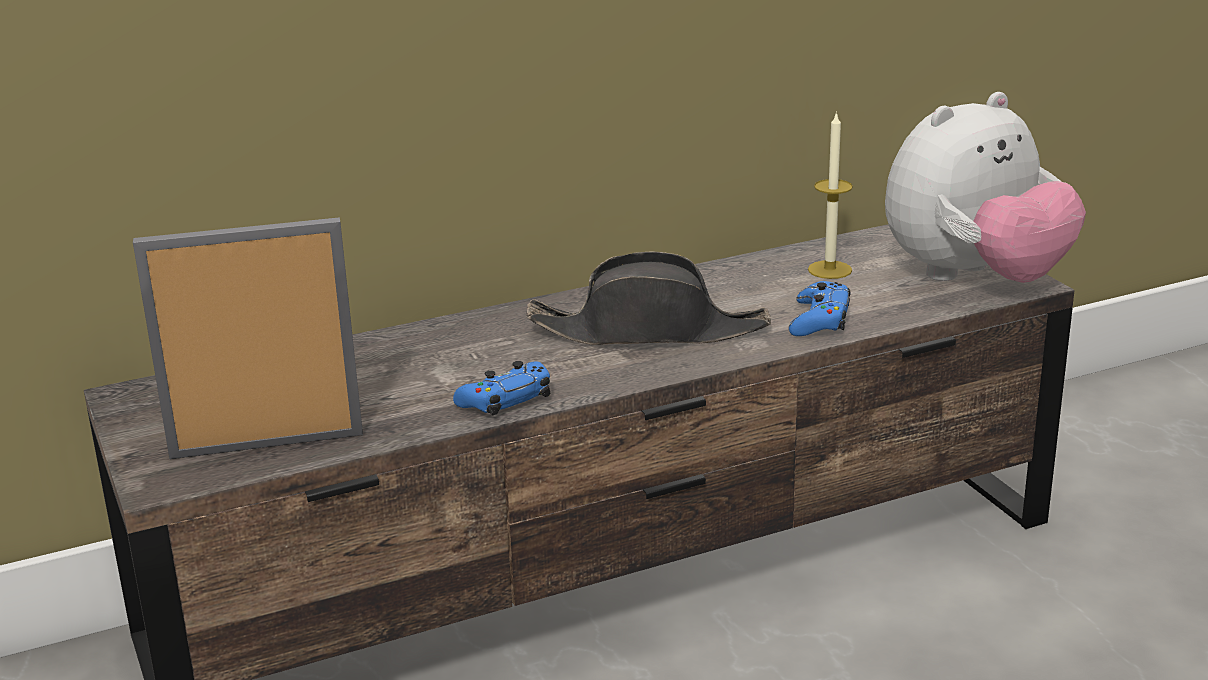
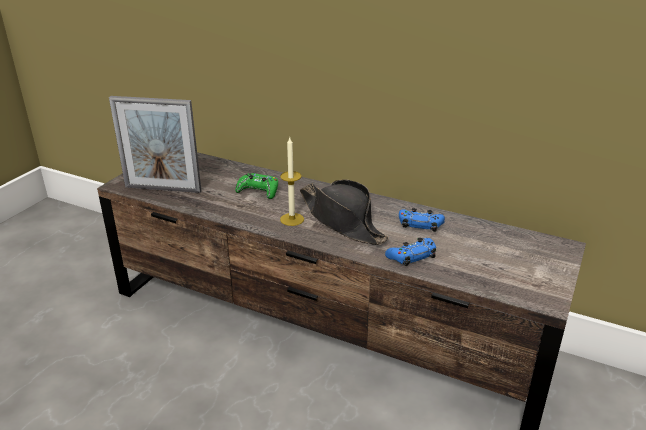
camera: 50 degrees right, 5 degrees up
picture frame [133,217,363,459] -> picture frame turned 150 degrees clockwise [109,96,201,193]
blue game controller [453,361,550,416] -> blue game controller moved to [399,208,445,232]
candle [808,111,853,279] -> candle moved to [280,138,304,226]
plush toy [885,92,1086,283] -> none
none -> green game controller [236,173,278,199]

